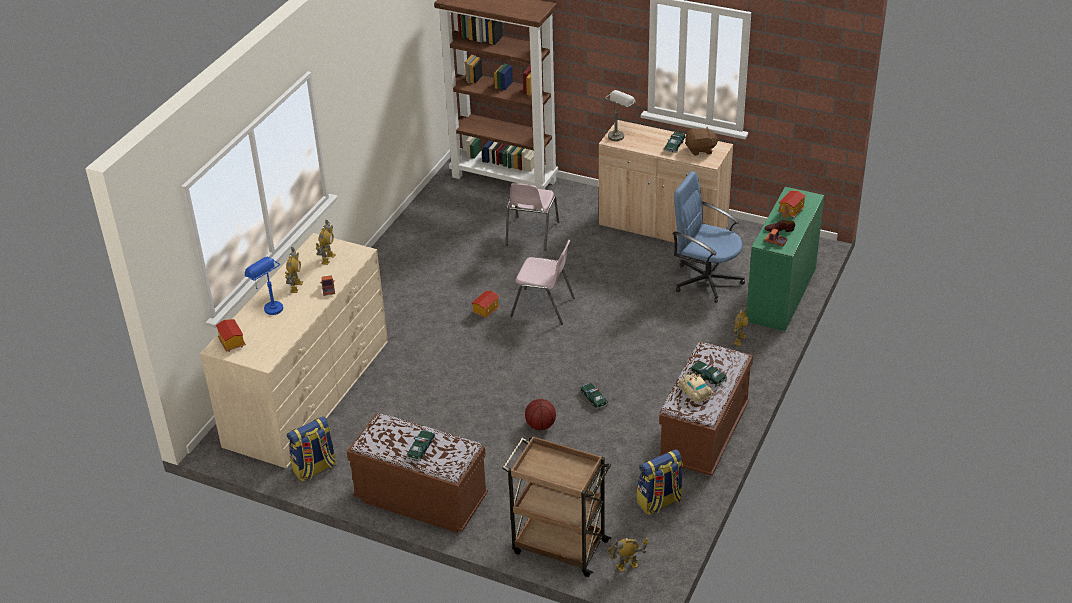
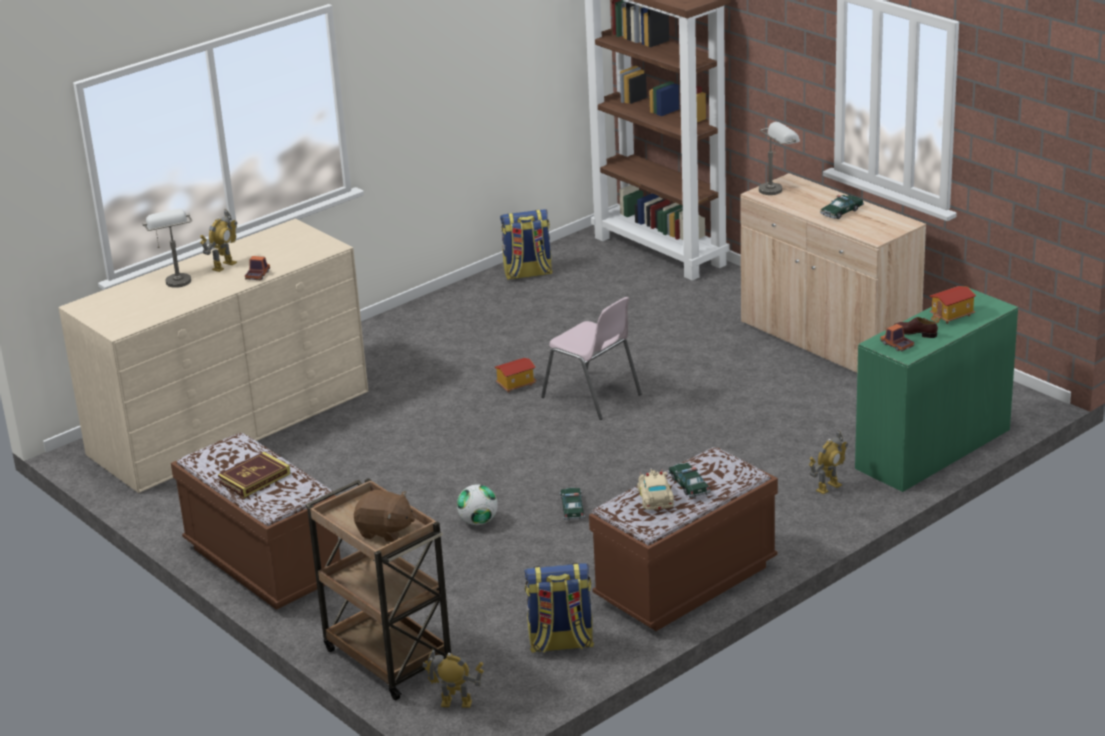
camera: 25 degrees right, 10 degrees down
toy house [216,319,246,352] -> none
blue table lamp [245,257,283,315] -> grey table lamp [143,209,192,288]
backpack [287,416,337,482] -> backpack moved to [500,209,553,280]
toy robot [316,220,336,265] -> none
toy car [406,430,436,461] -> book [218,452,291,498]
pink chair [506,183,559,251] -> none
basketball [525,399,556,430] -> football [457,484,498,525]
blue office chair [673,171,745,303] -> none
brown plush toy [685,126,719,156] -> brown plush toy moved to [354,490,415,542]

